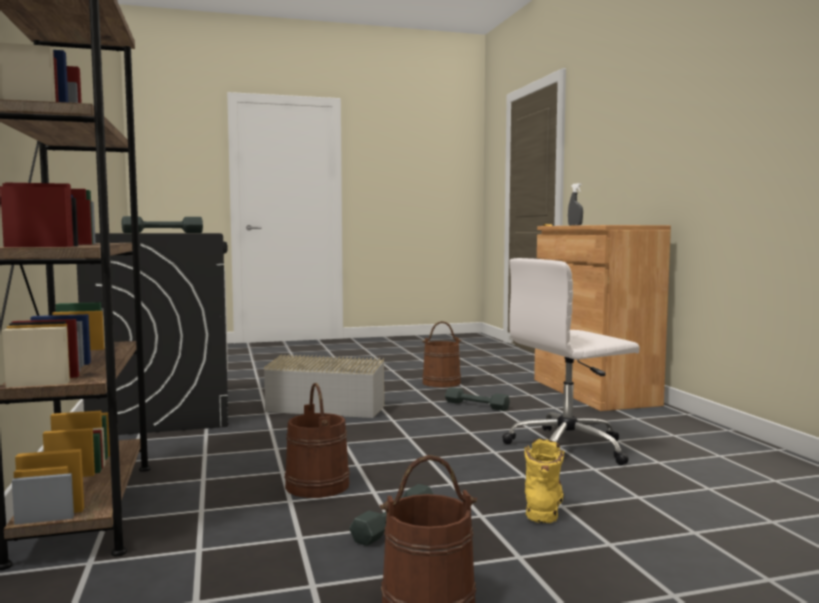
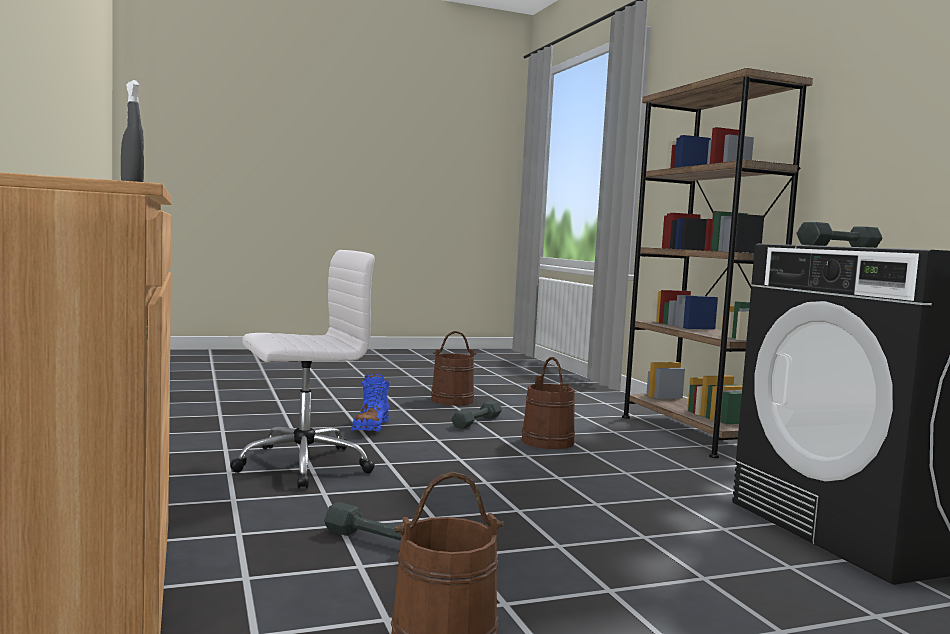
camera: 175 degrees right, 0 degrees up
grey storage box [264,354,384,418] -> none
yellow boot [524,439,565,523] -> blue boot [351,374,390,431]

